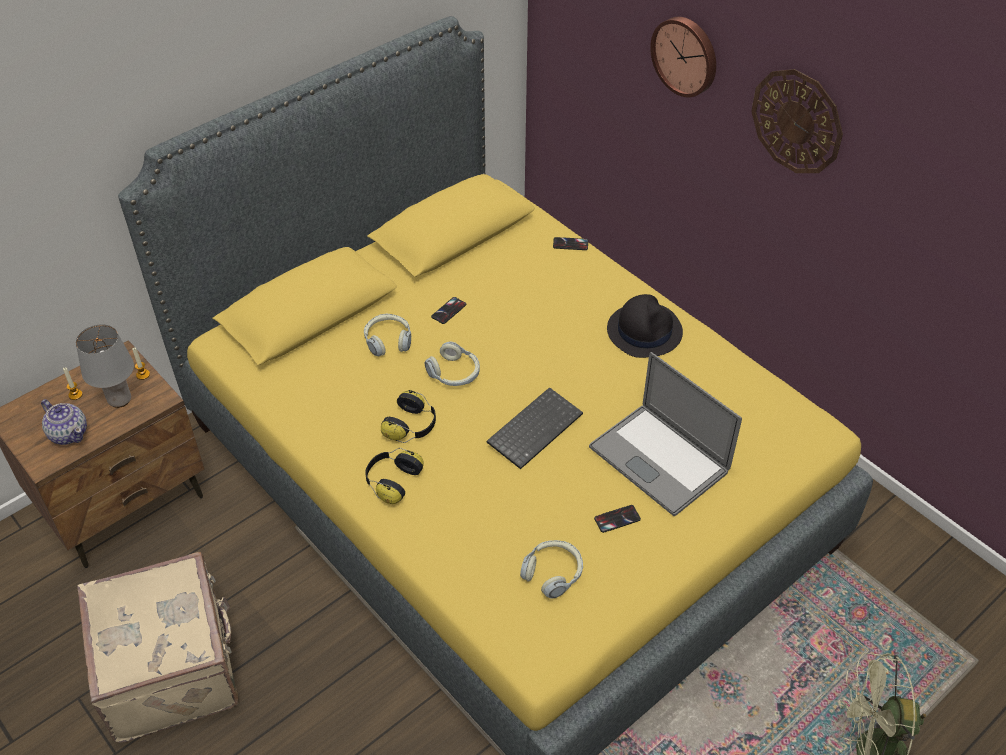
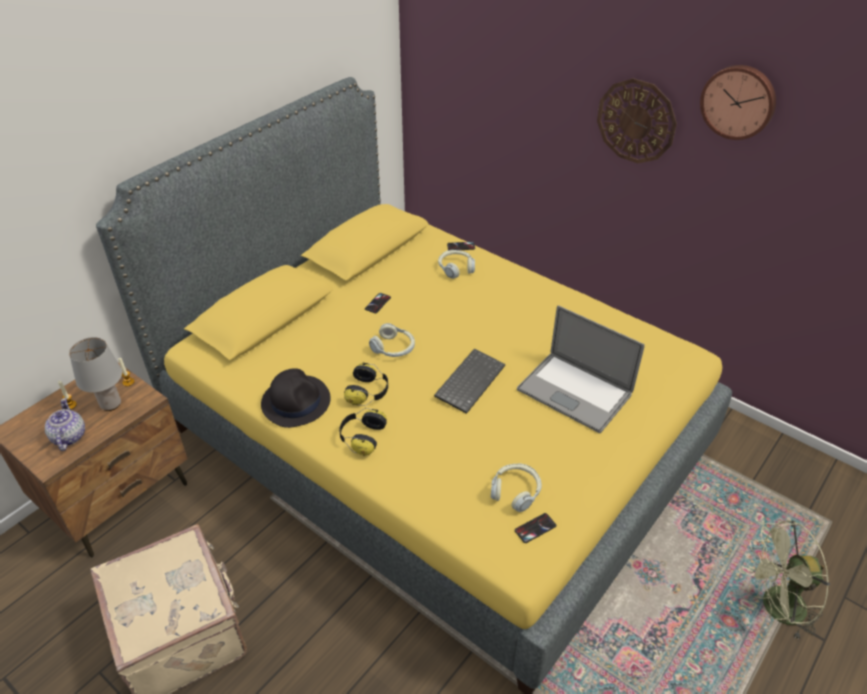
camera: 10 degrees left, 5 degrees down
teapot [41,399,87,445] -> teapot turned 135 degrees counterclockwise [45,398,85,451]
headphones [364,314,411,356] -> headphones moved to [438,250,475,279]
phone [594,505,641,533] -> phone moved to [515,513,556,543]
black hat [607,294,683,358] -> black hat moved to [261,368,331,428]
wall clock [650,17,716,97] -> wall clock moved to [700,65,776,140]

